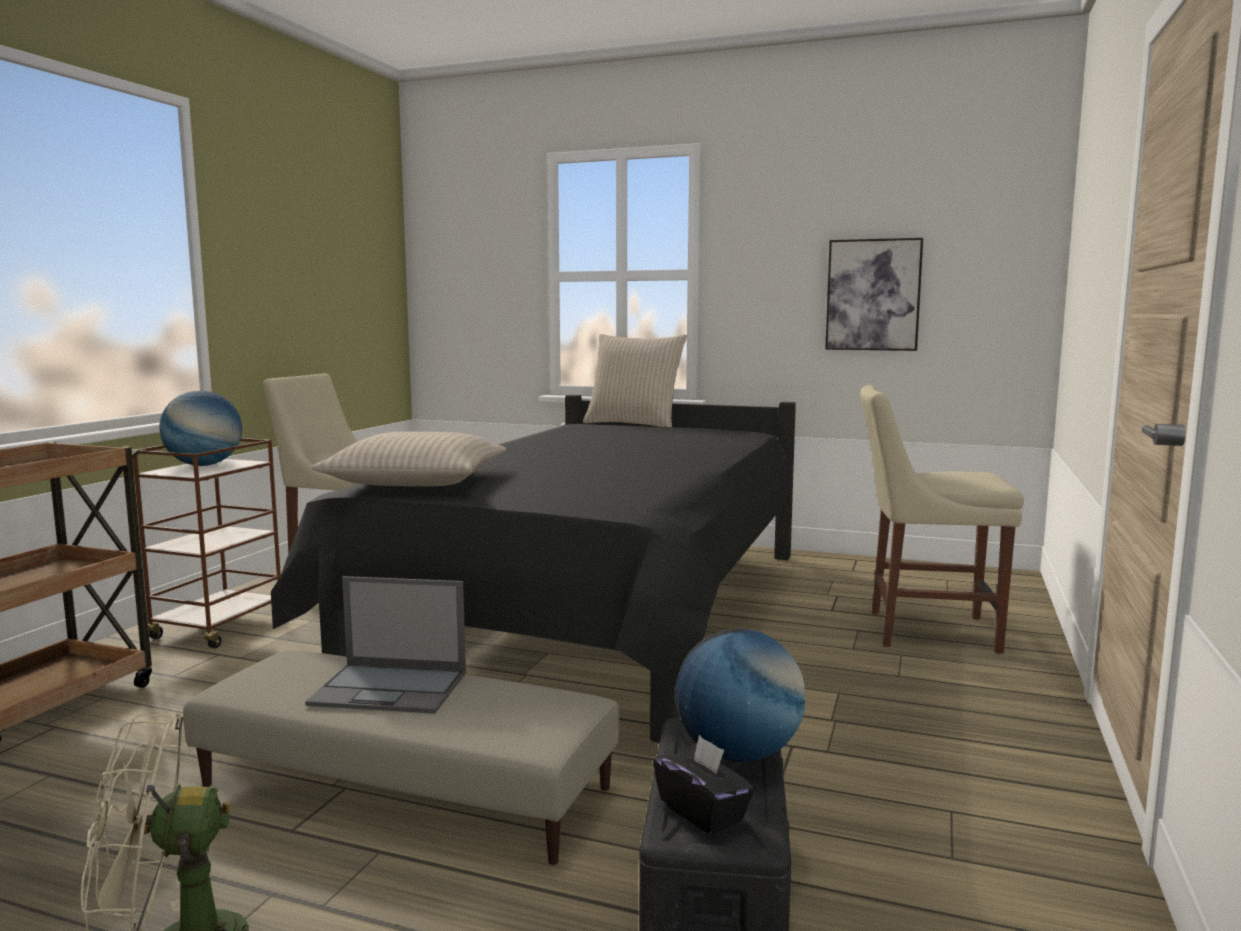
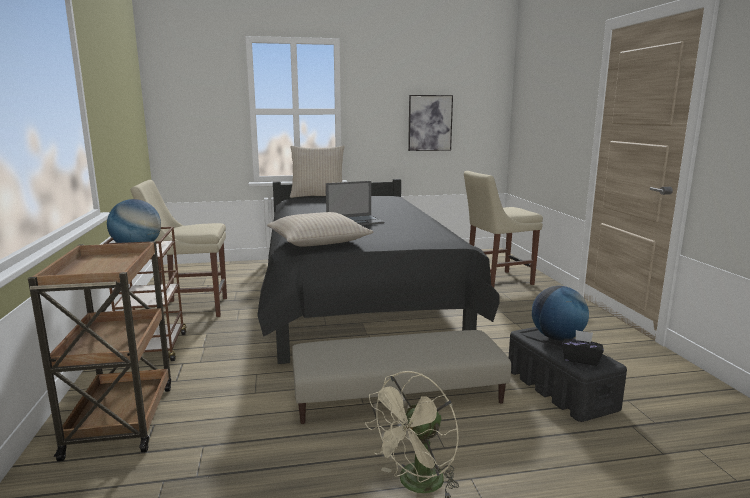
camera: 30 degrees left, 5 degrees up
laptop [305,576,466,714] -> laptop moved to [326,181,384,225]

